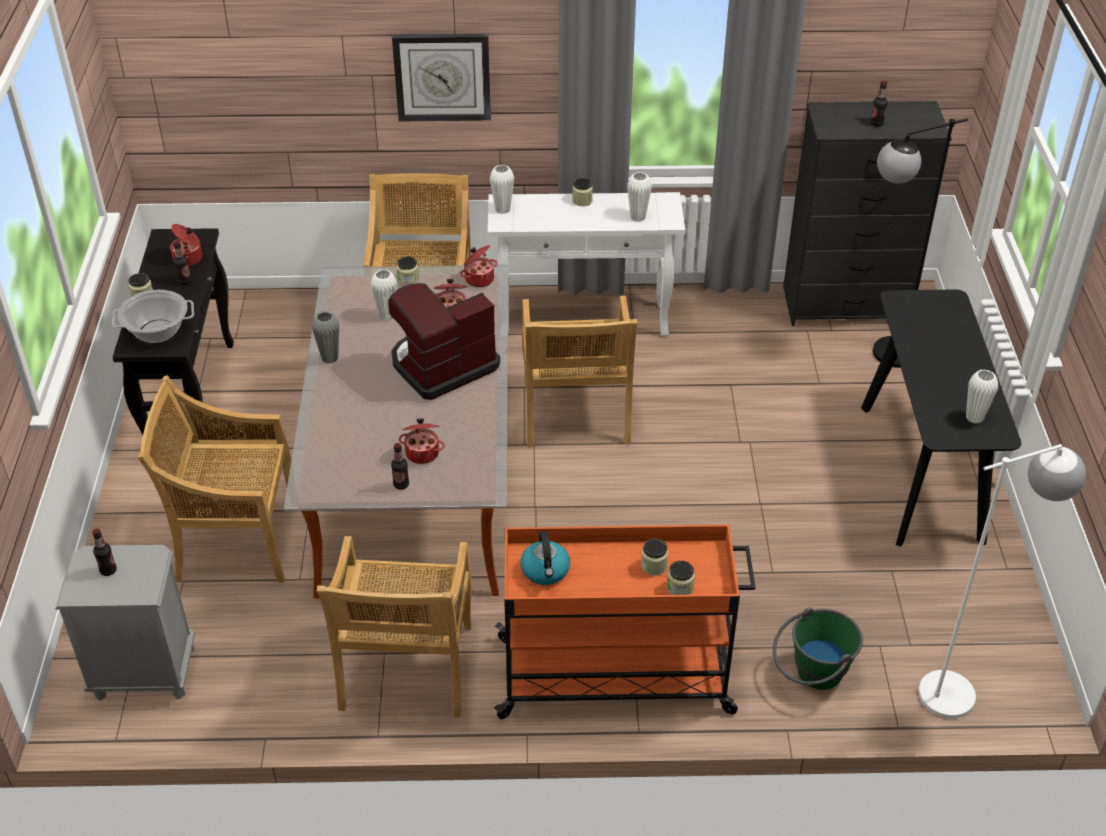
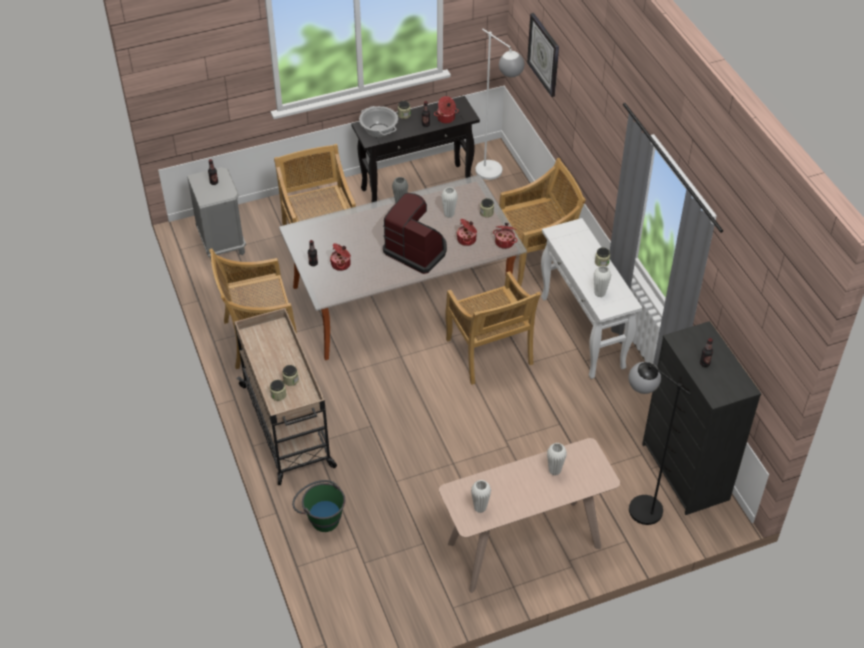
camera: 70 degrees right, 5 degrees up
wall clock [392,34,491,121] -> wall clock moved to [527,13,559,97]
white vase [490,165,514,214] -> white vase moved to [547,443,567,476]
orange cart [494,524,756,719] -> beige cart [234,308,337,485]
kettle [521,531,570,585] -> none
beige chair [522,296,638,448] -> beige chair turned 90 degrees counterclockwise [445,271,541,385]
black console table [861,289,1021,547] -> beige console table [439,438,620,593]
white floor lamp [918,444,1086,719] -> white floor lamp moved to [475,29,524,180]

